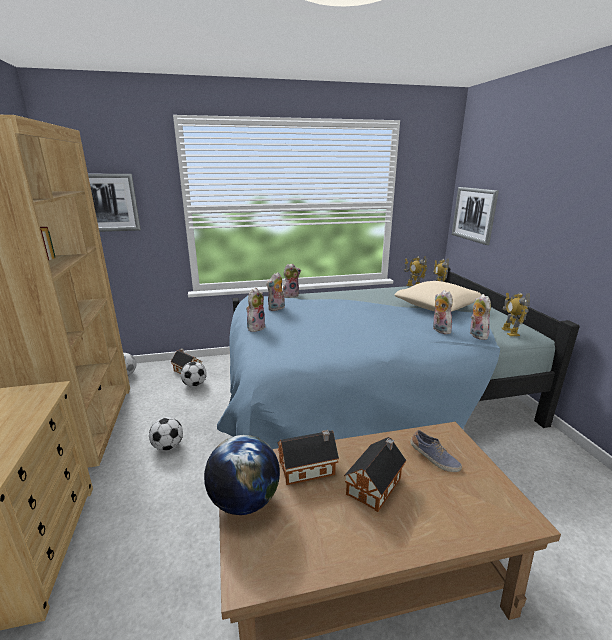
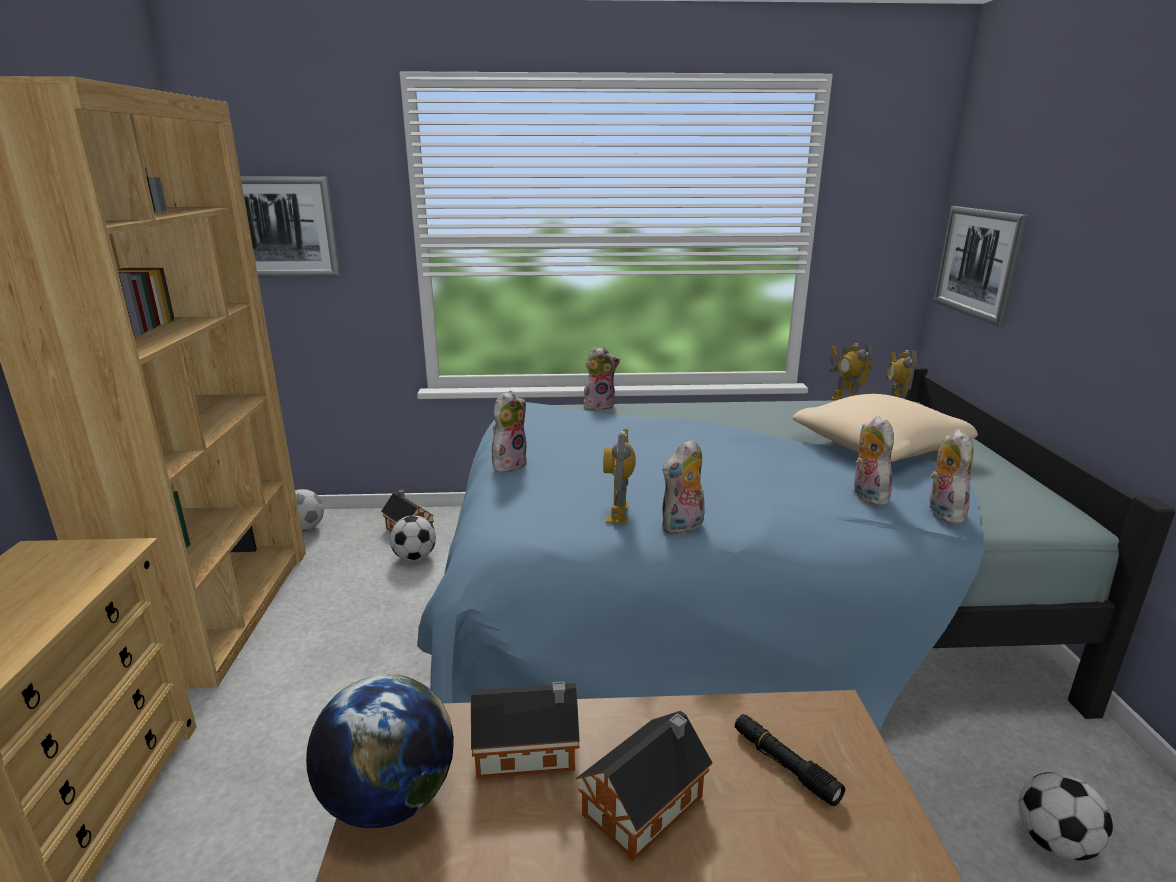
camera: 10 degrees right, 0 degrees up
football [149,417,183,451] -> football moved to [1019,772,1113,860]
plush toy [266,272,285,311] -> plush toy moved to [662,439,705,535]
shoe [410,430,462,472] -> black flashlight [735,714,845,806]
toy robot [501,293,530,336] -> toy robot moved to [603,429,636,524]

